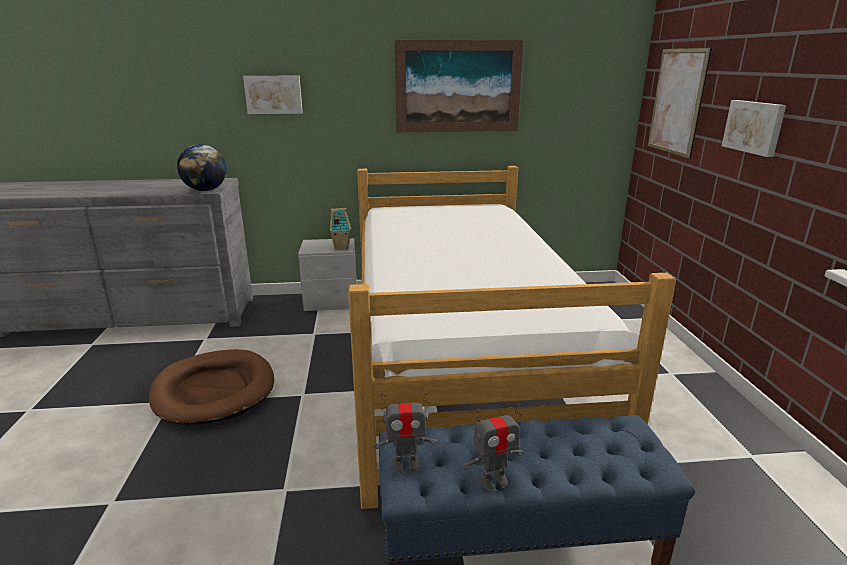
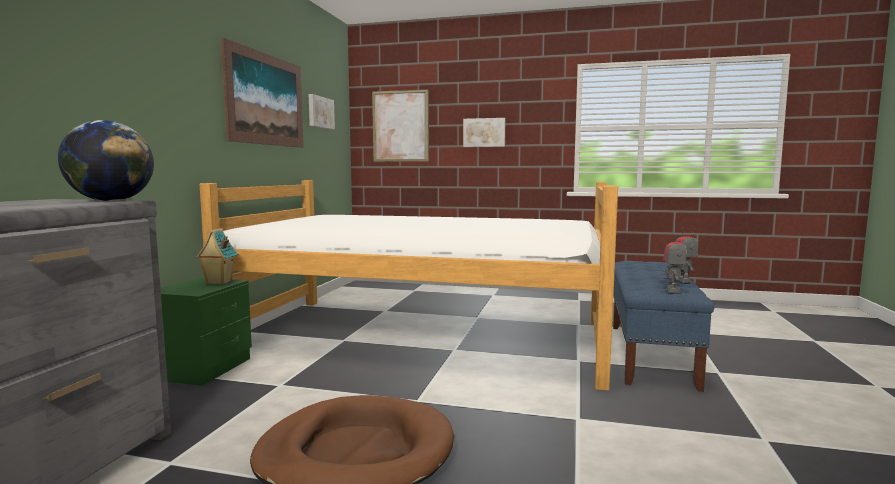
camera: 70 degrees left, 15 degrees down
picture [243,76,303,114] -> picture moved to [309,94,335,129]
grey nightstand [298,238,357,311] -> green nightstand [160,278,252,386]

